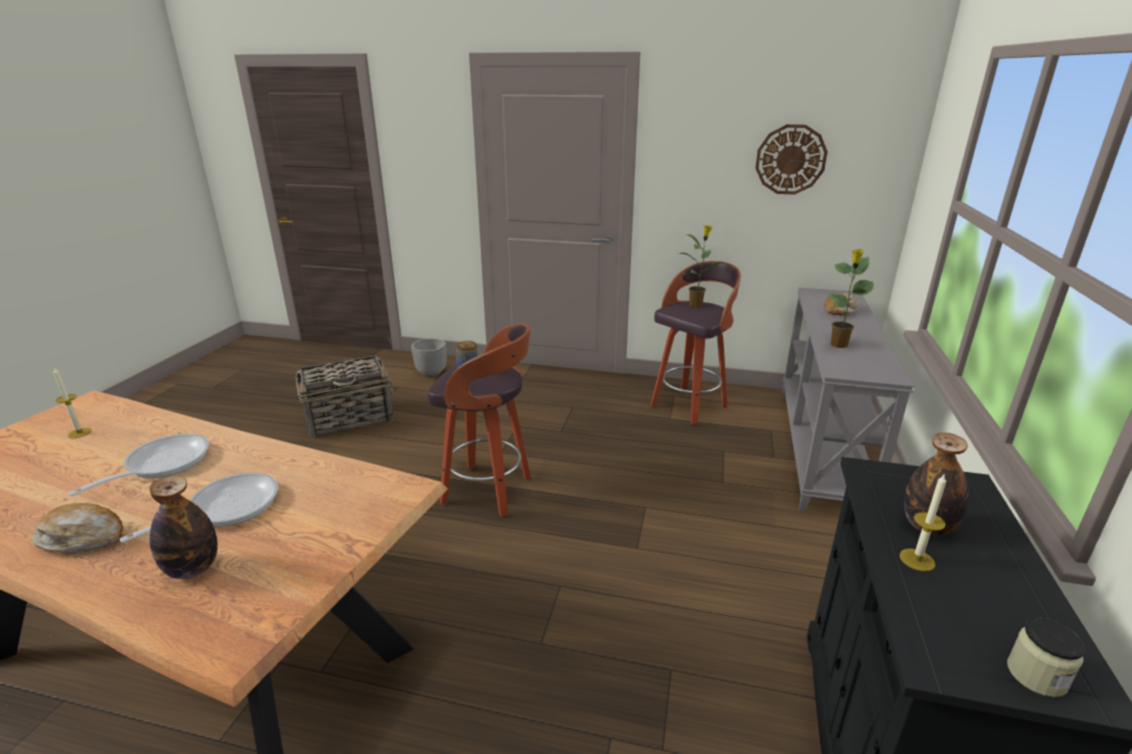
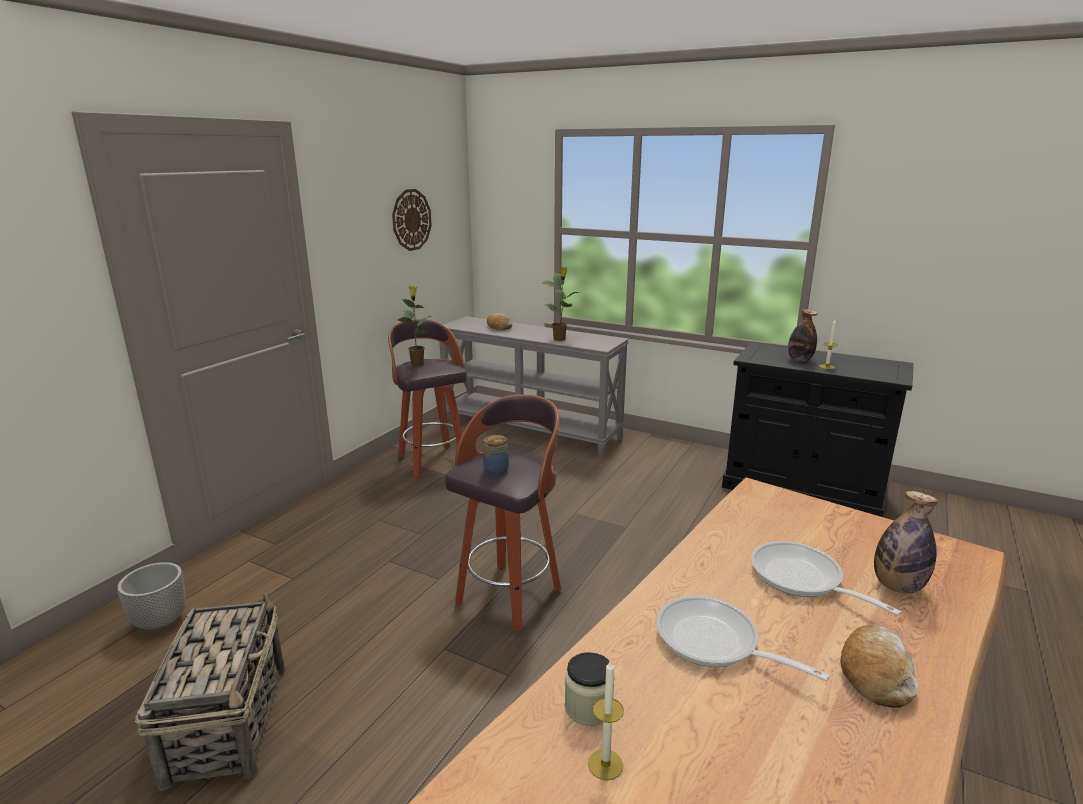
camera: 75 degrees left, 5 degrees down
jar [1007,618,1085,697] -> jar moved to [565,652,614,726]

